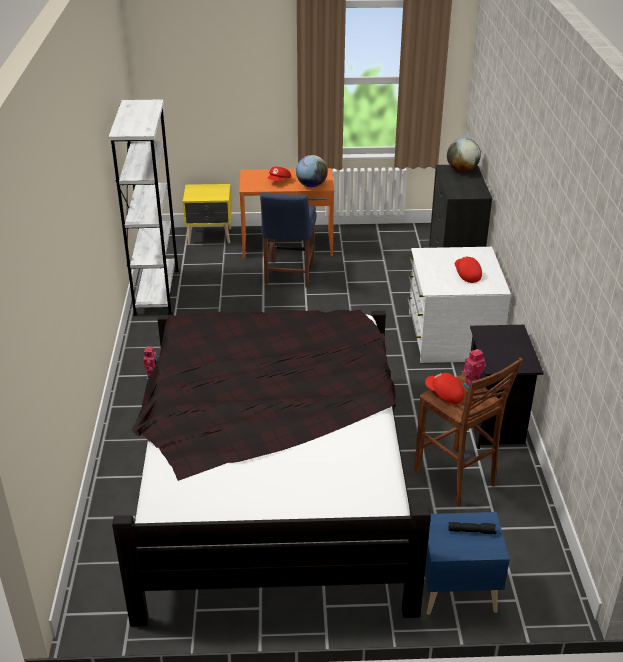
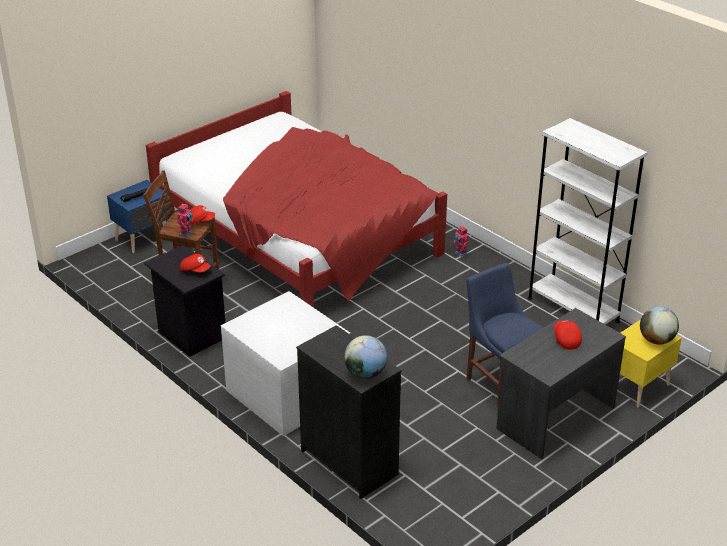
camera: 140 degrees right, 0 degrees up
black bed [112,310,431,627] -> red bed [146,91,447,308]
orange desk [239,168,334,257] -> grey desk [496,308,626,459]
globe [296,155,328,187] -> globe moved to [640,306,679,345]
red cap [455,256,482,283] -> red cap moved to [180,254,211,273]

